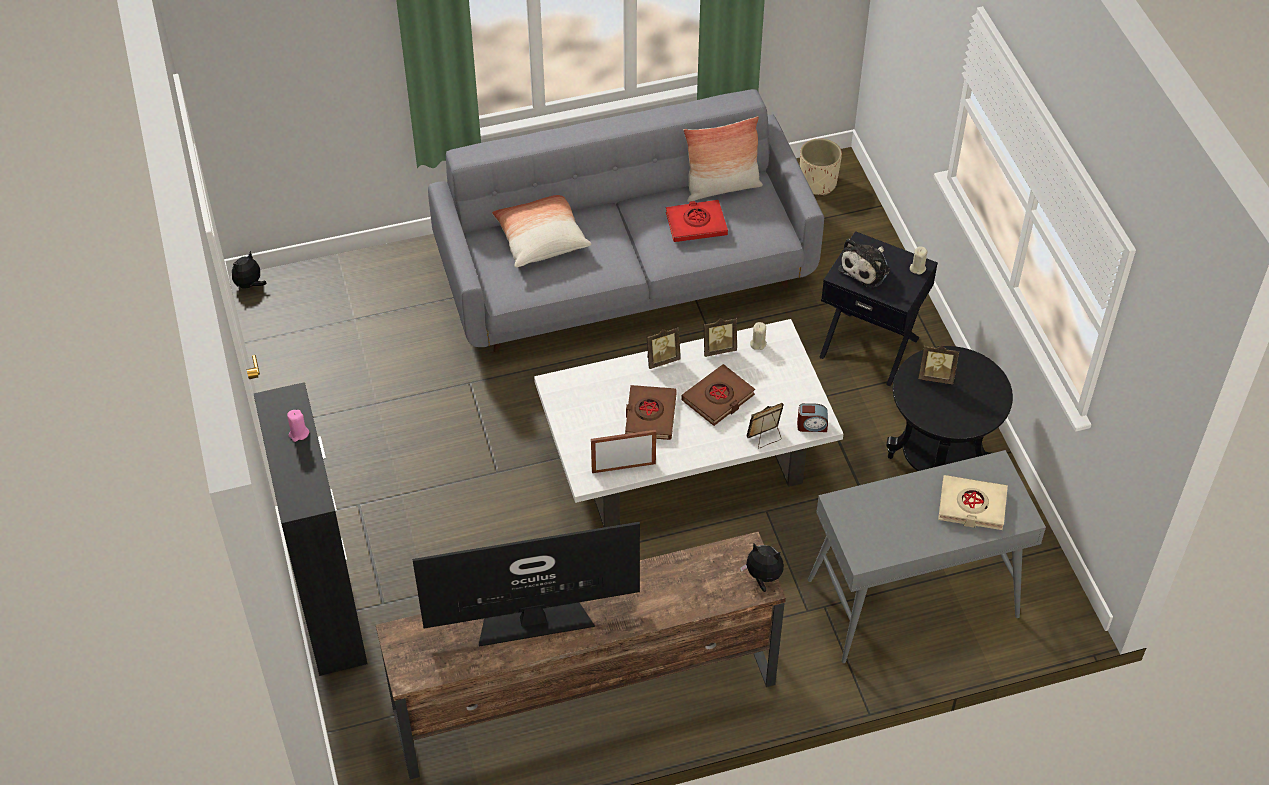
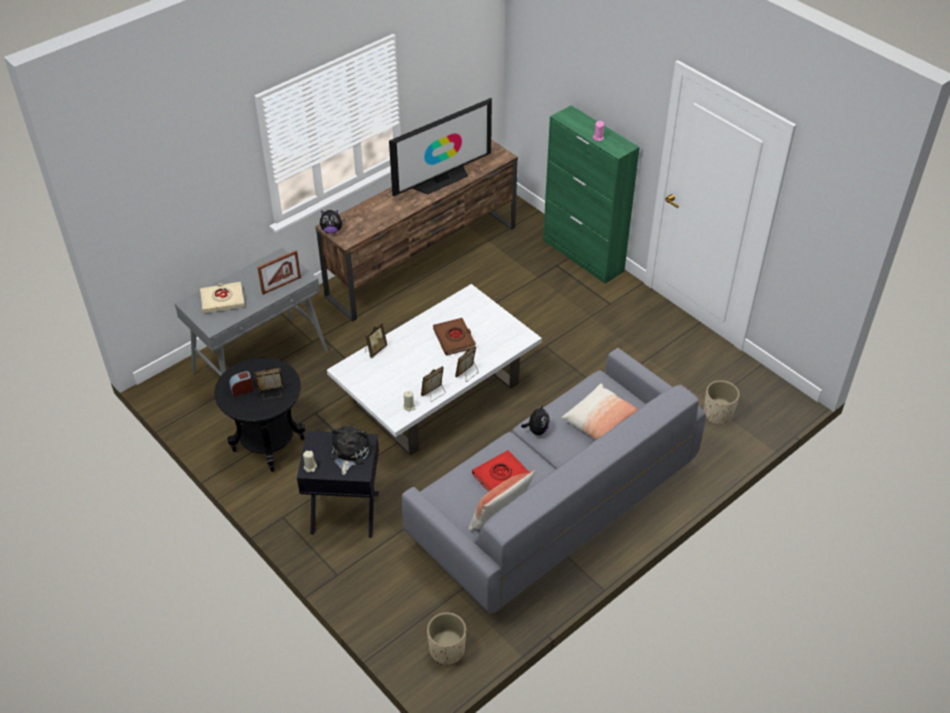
camera: 155 degrees right, 5 degrees down
plush toy [232,251,267,290] -> plush toy moved to [521,404,550,435]
black cabinet [253,382,368,676] -> green cabinet [543,105,640,284]
picture frame [591,430,656,473] -> picture frame moved to [257,250,301,295]
brown book [681,364,755,426] -> none
alarm clock [797,403,828,432] -> alarm clock moved to [229,371,254,397]
none -> beige planter [704,380,740,425]

